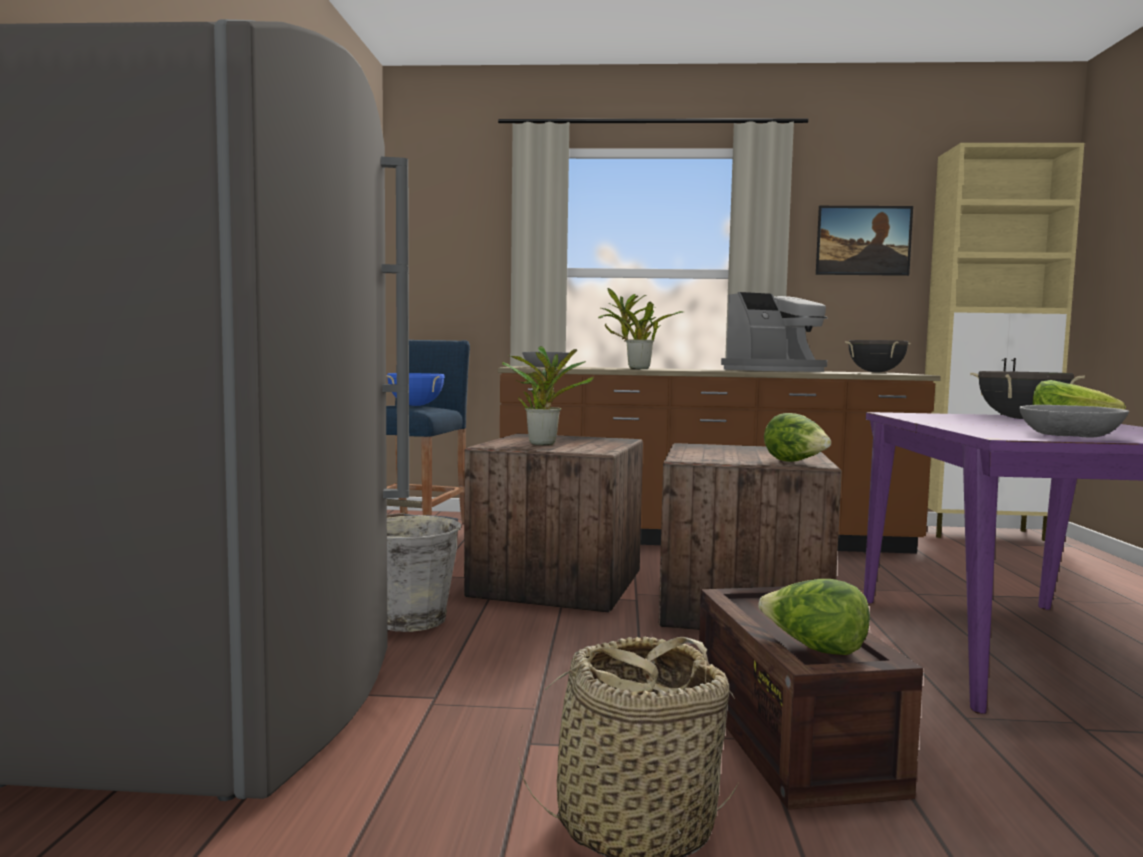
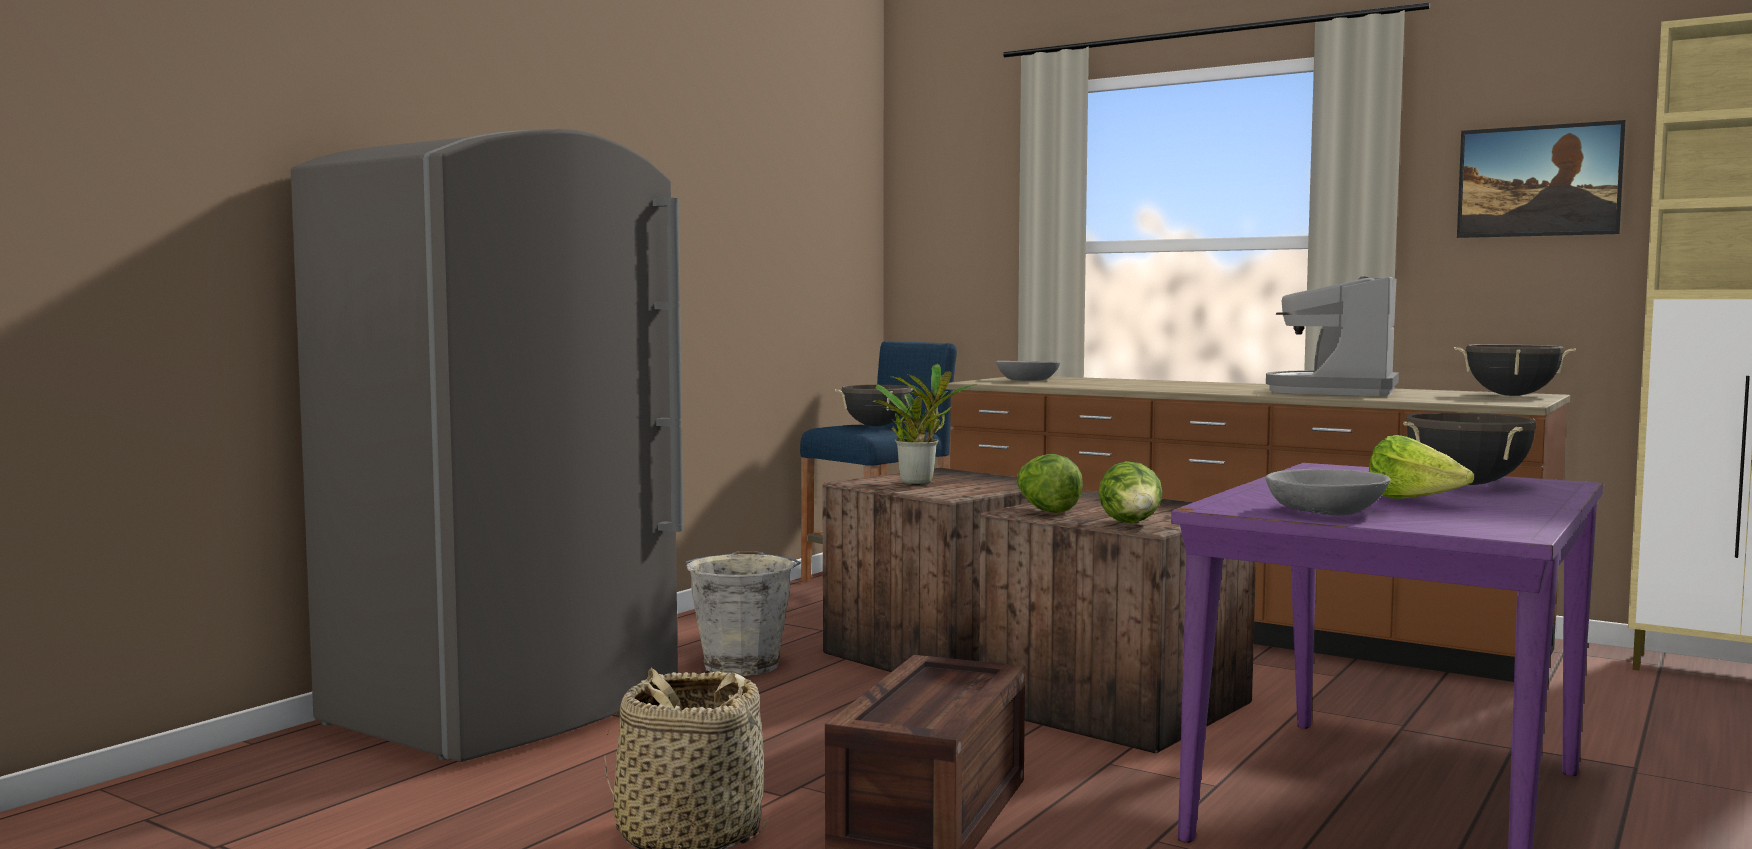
camera: 30 degrees right, 0 degrees up
blue cooking pot [387,373,445,406] -> black cooking pot [835,385,913,426]
potted plant [598,288,685,369] -> none
coffee machine [721,292,827,372] -> coffee machine turned 105 degrees clockwise [1266,276,1399,396]
lettuce [759,579,870,655] -> lettuce moved to [1017,454,1083,513]

